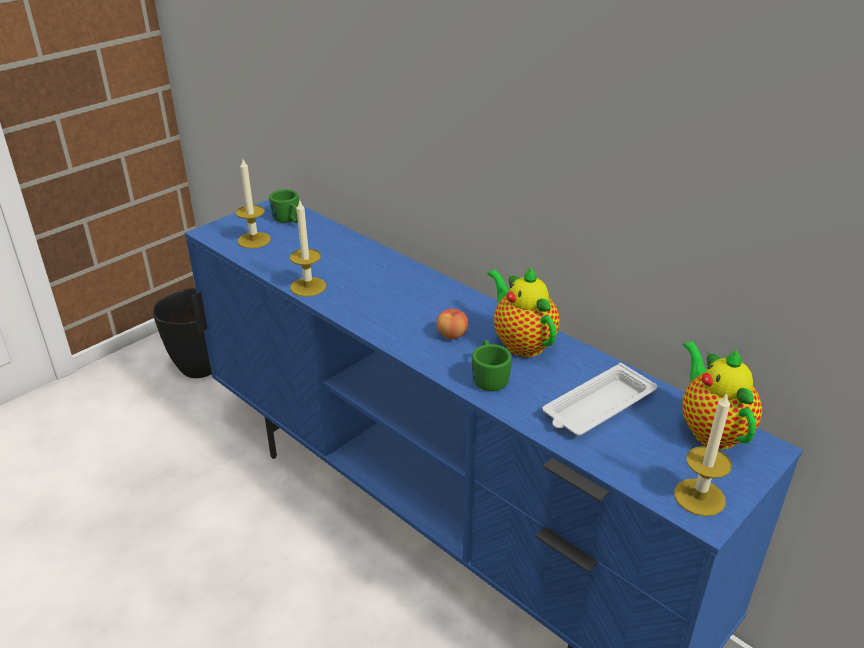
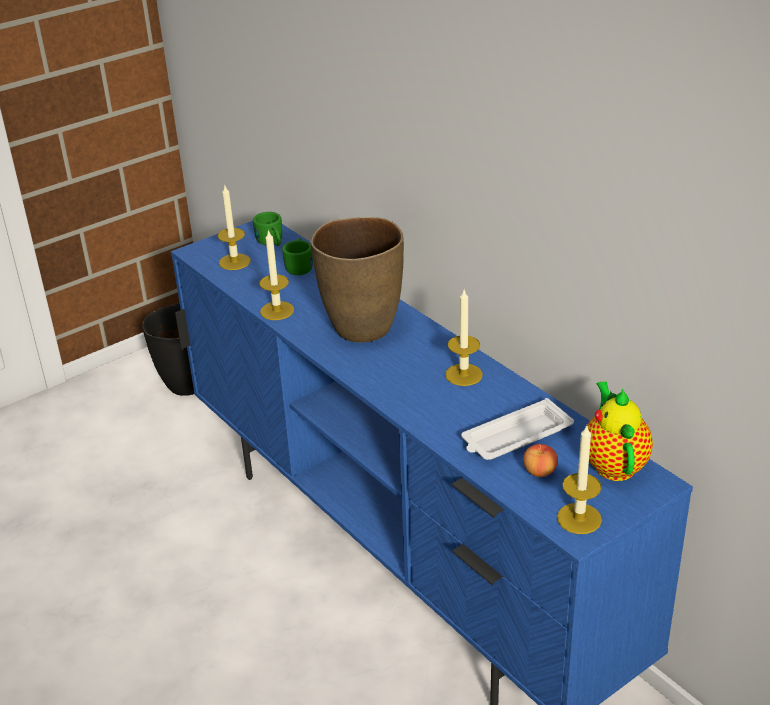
camera: 10 degrees right, 0 degrees up
apple [436,308,468,339] -> apple moved to [523,444,558,477]
green mug [472,340,512,391] -> green mug moved to [282,238,313,275]
teapot [488,267,560,357] -> candle [445,290,483,386]
none -> brown vase [311,217,404,343]

